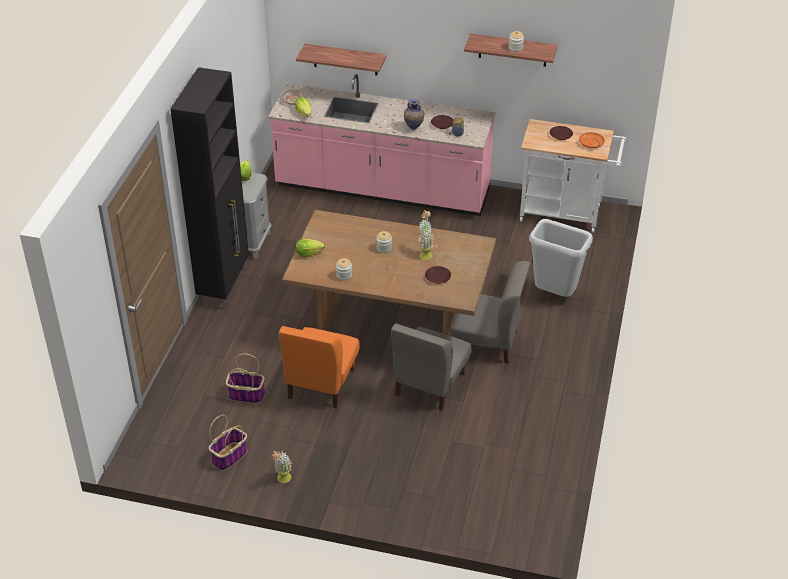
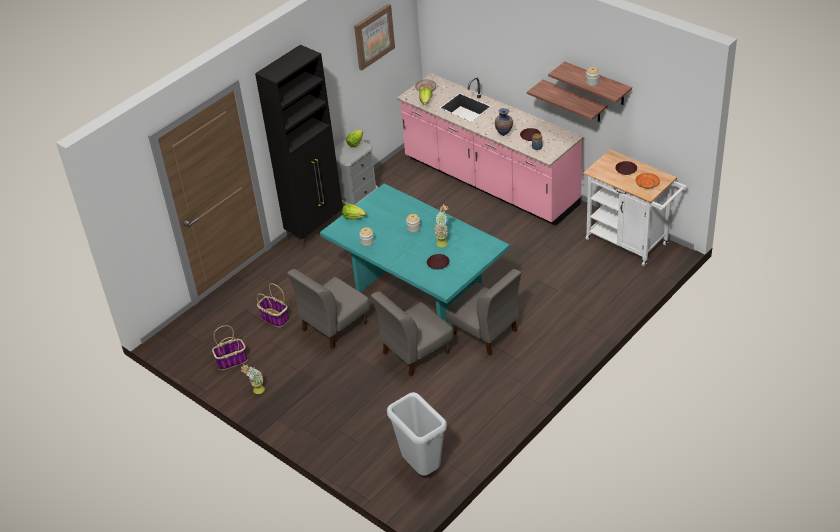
camera: 30 degrees right, 0 degrees up
orange chair [279,326,360,409] -> grey chair [287,269,370,349]
brown dining table [282,210,496,336] -> turquoise dining table [320,183,510,327]
shelf [296,44,387,75] -> shelf moved to [527,80,608,122]
grey trash can [529,219,593,297] -> grey trash can moved to [387,392,447,476]
none -> picture [354,4,395,70]

